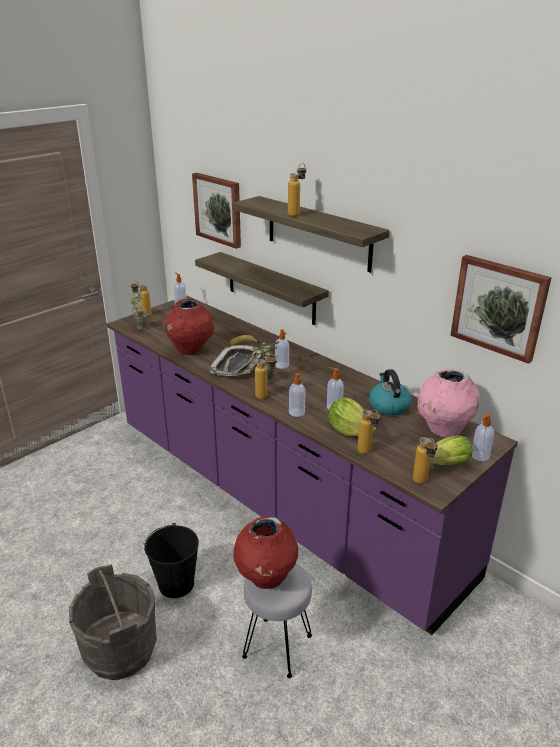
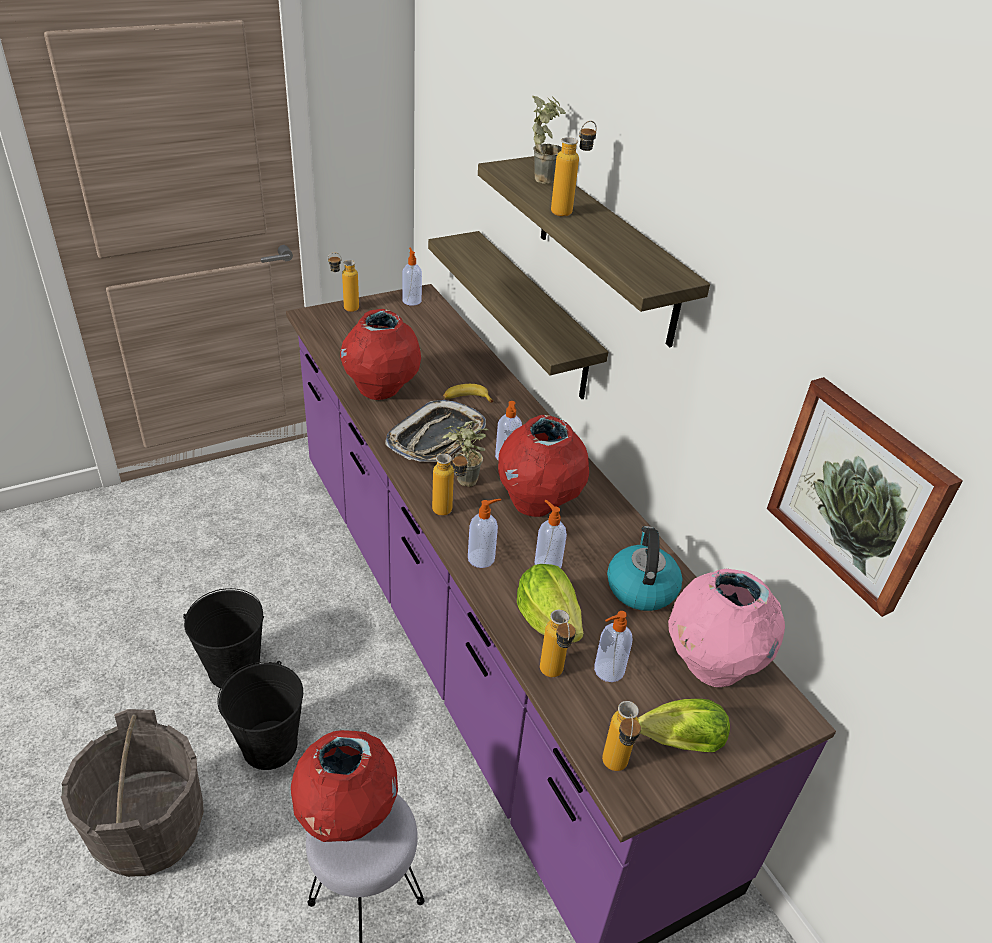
camera: 15 degrees right, 10 degrees up
potted plant [128,290,148,330] -> potted plant moved to [532,96,566,184]
picture [192,173,241,249] -> none
soap dispenser [472,414,494,461] -> soap dispenser moved to [594,611,632,682]
none -> black bucket [183,588,264,689]
none -> red vase [498,415,589,517]

